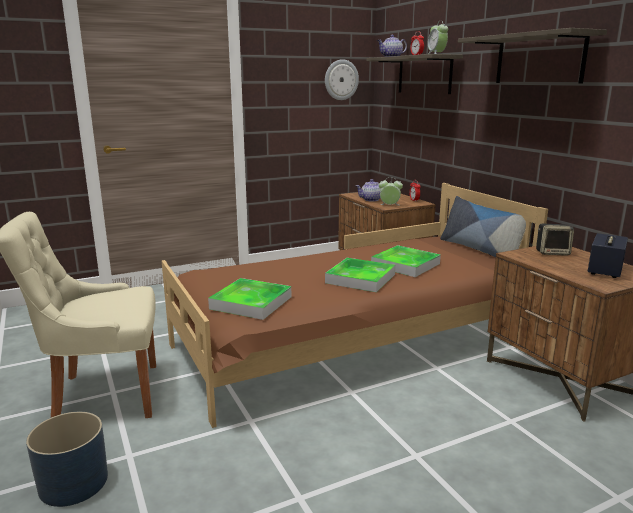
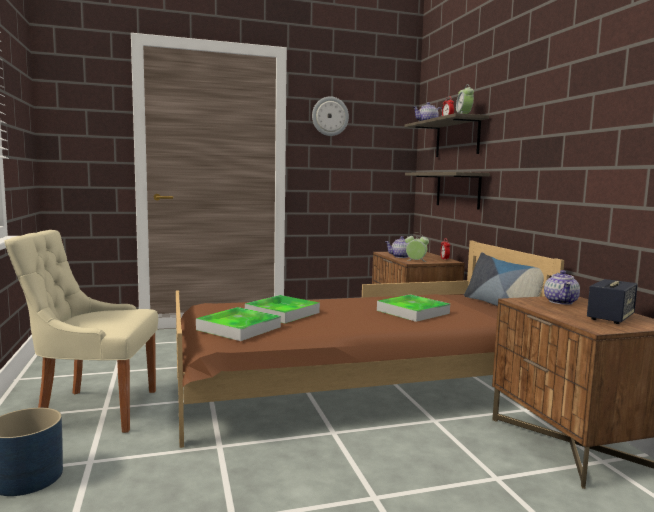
camera: 10 degrees right, 10 degrees down
wall clock [325,59,359,100] -> wall clock moved to [312,96,349,136]
tray [325,258,395,292] -> tray moved to [245,295,320,323]
shelf [458,28,607,84] -> shelf moved to [405,172,490,210]
speaker [536,224,574,256] -> teapot [544,270,580,305]

